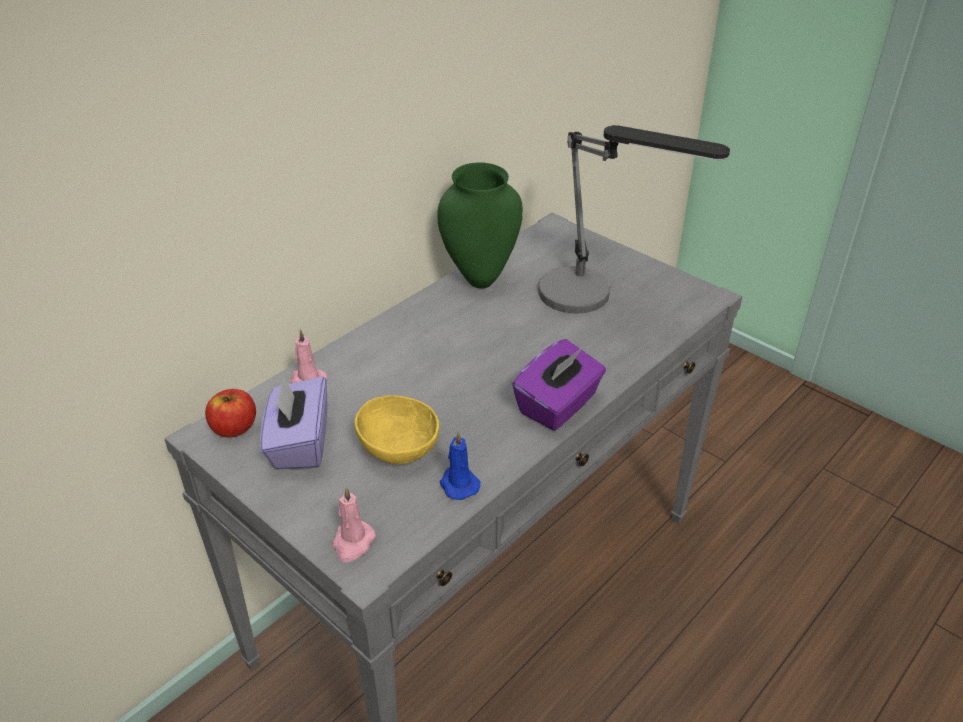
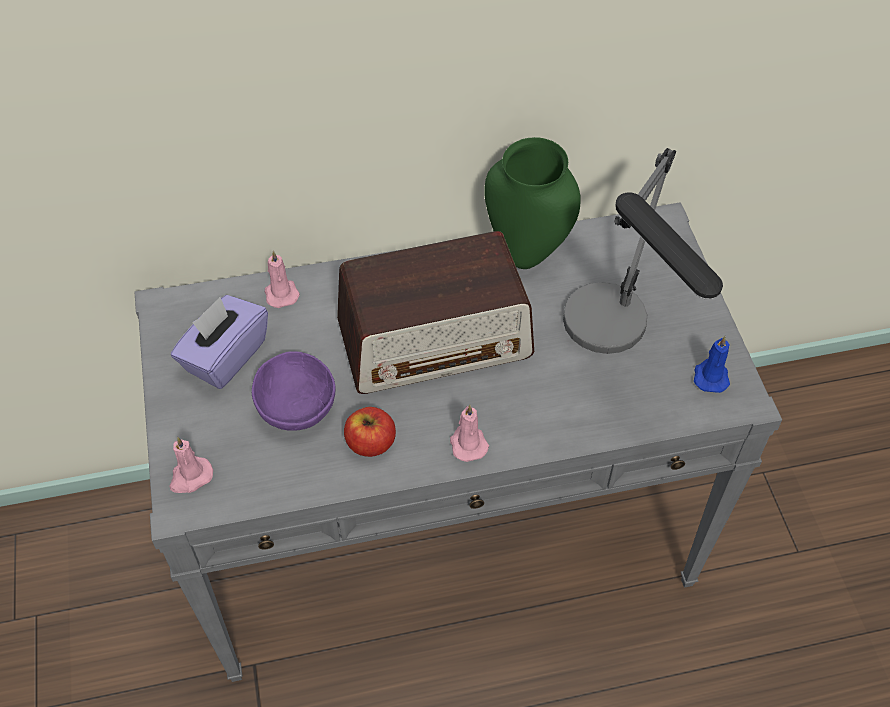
camera: 35 degrees right, 15 degrees up
apple [205,389,256,437] -> apple moved to [344,407,396,457]
yellow bowl [354,395,439,464] -> purple bowl [252,351,335,431]
blue candle [440,431,481,500] -> blue candle moved to [694,336,730,393]
purple tissue box [512,339,606,431] -> pink candle [450,405,489,462]
none -> radio [337,231,534,394]

